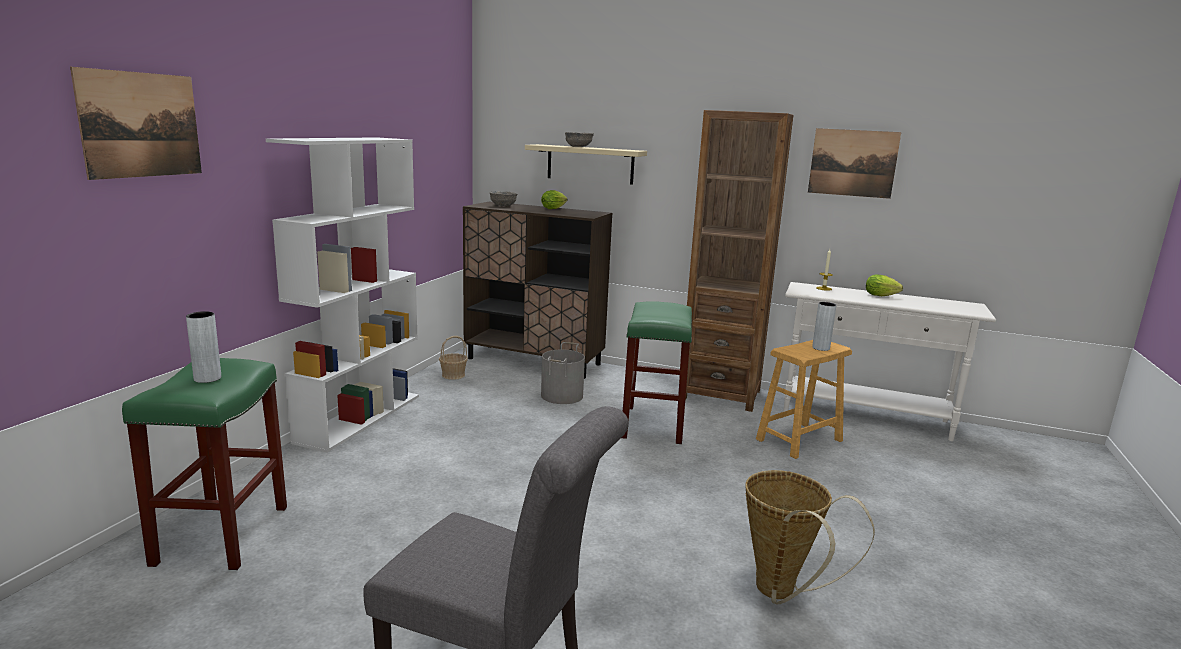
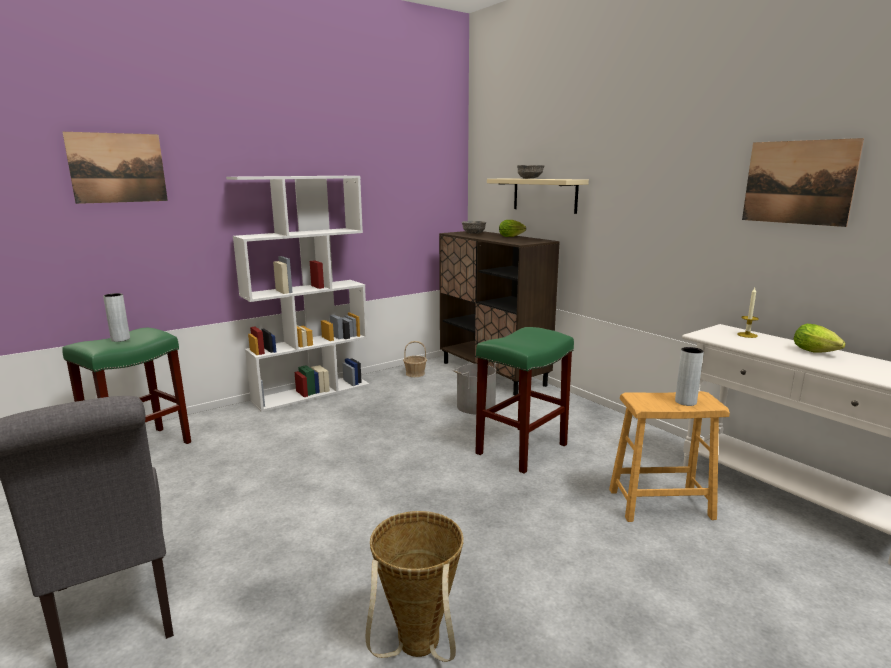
camera: 35 degrees right, 0 degrees up
brown bookcase [685,110,793,412] -> none

